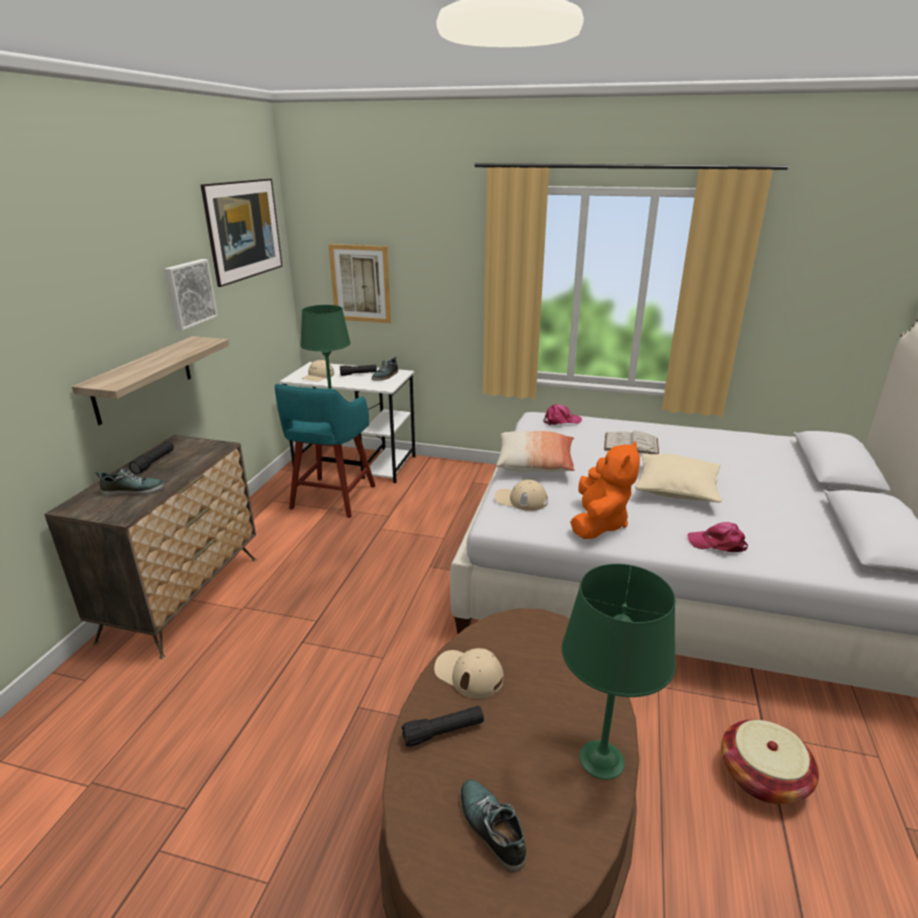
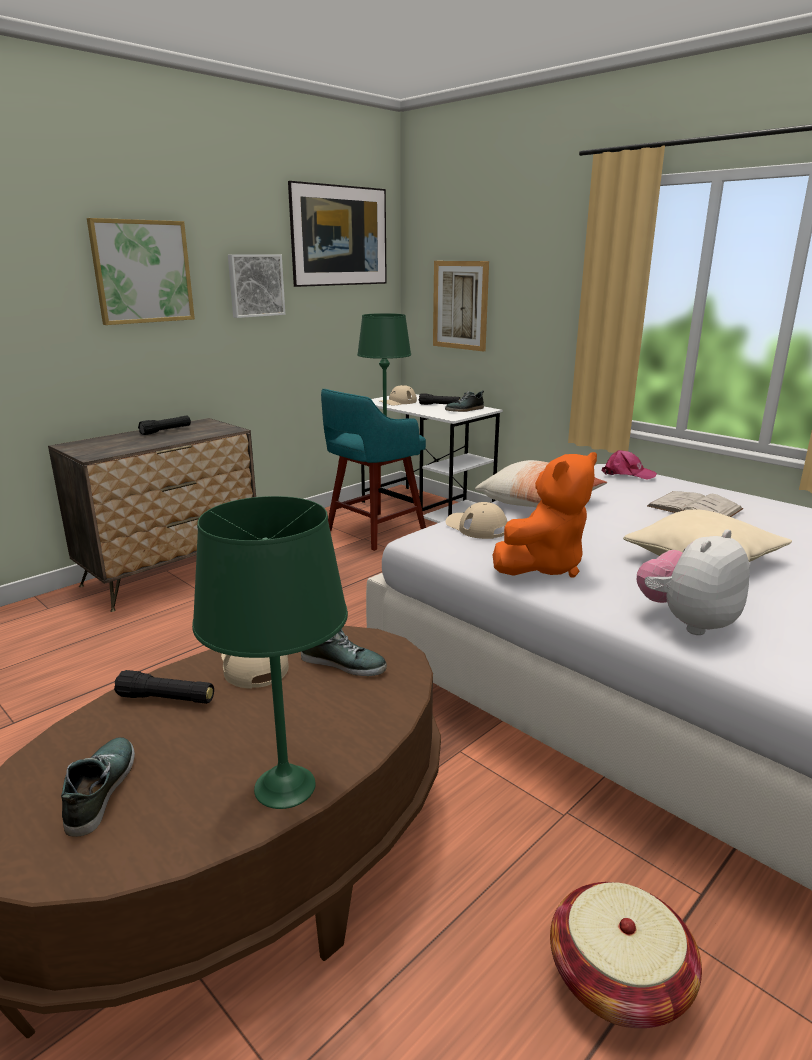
camera: 30 degrees right, 5 degrees down
shelf [72,336,229,425] -> none
shoe [96,468,165,496] -> shoe moved to [301,629,387,676]
pink cap [687,522,748,552] -> plush toy [637,529,750,635]
none -> picture [87,218,195,325]

